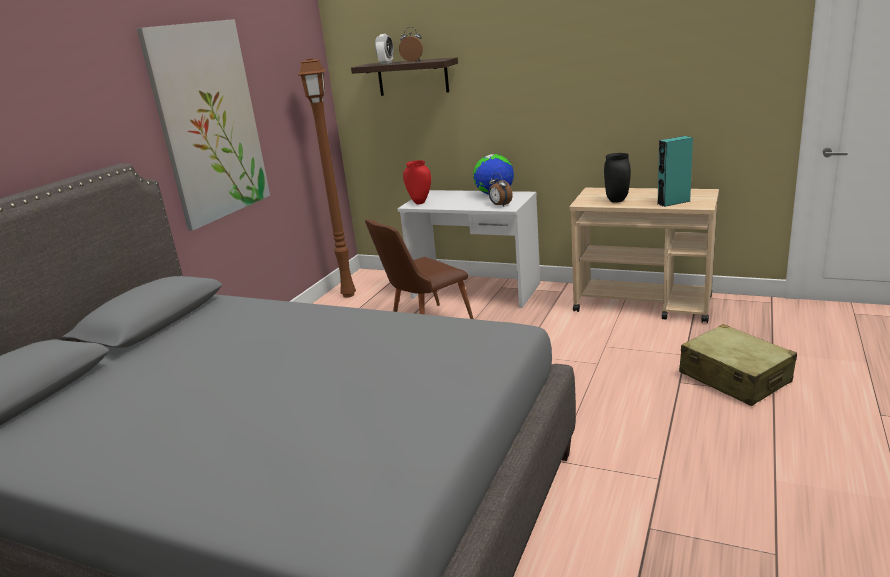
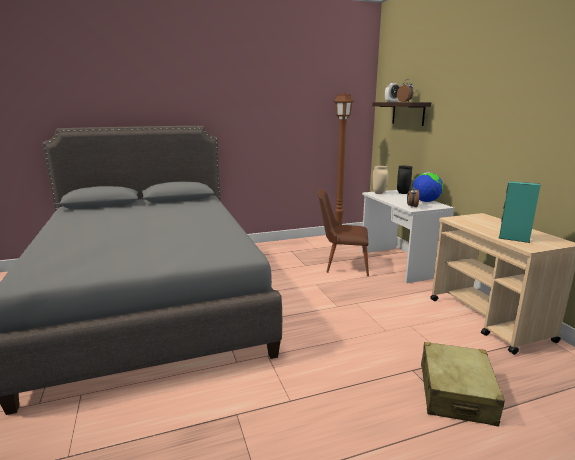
camera: 45 degrees right, 5 degrees down
picture [137,19,270,231] -> none
red vase [403,160,431,204] -> beige vase [372,166,388,194]
black vase [604,153,631,203] -> black vase moved to [397,166,412,194]

